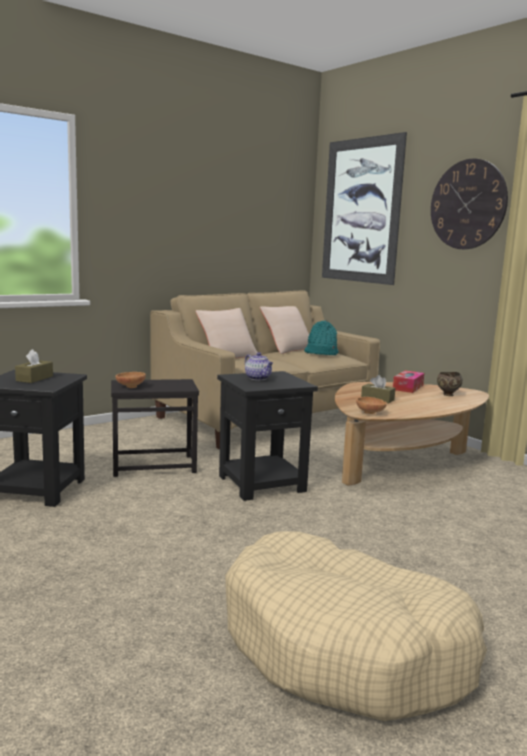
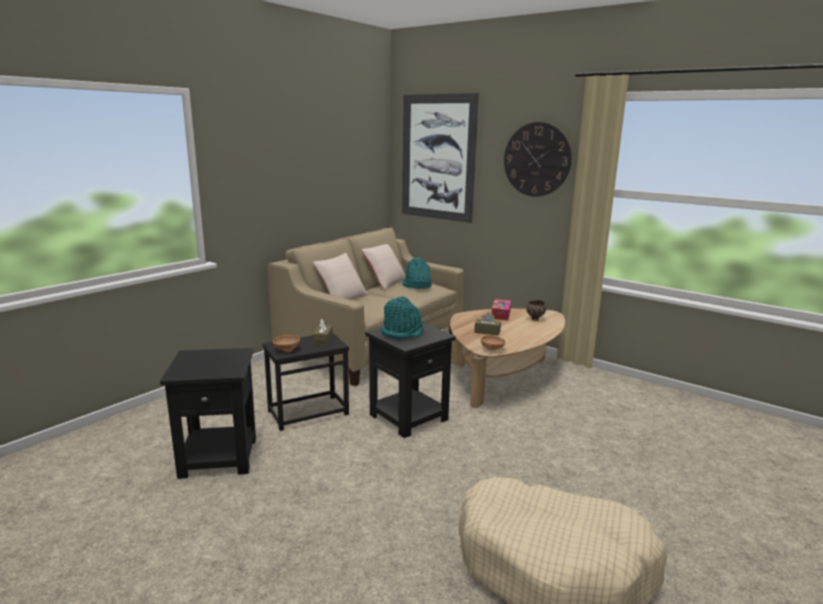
camera: 15 degrees left, 5 degrees up
brown tissue box [15,349,53,383] -> brown tissue box moved to [313,318,333,346]
teapot [245,352,273,380] -> turquoise hat [381,296,423,339]

